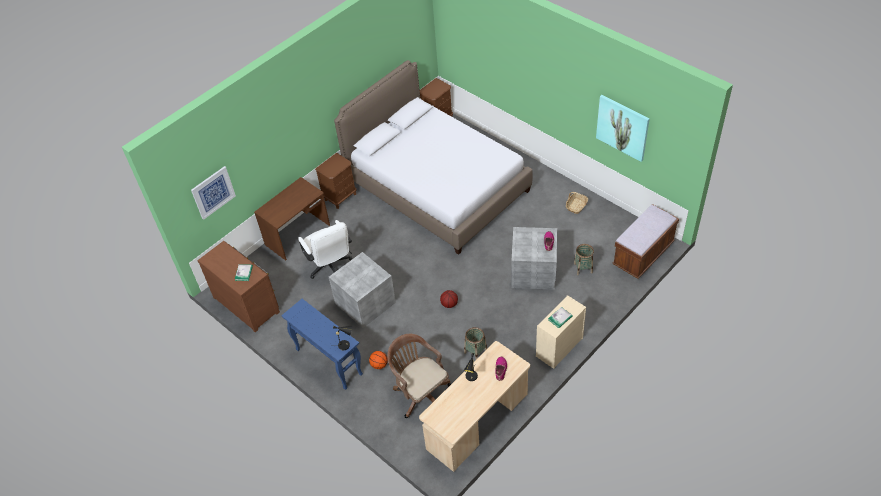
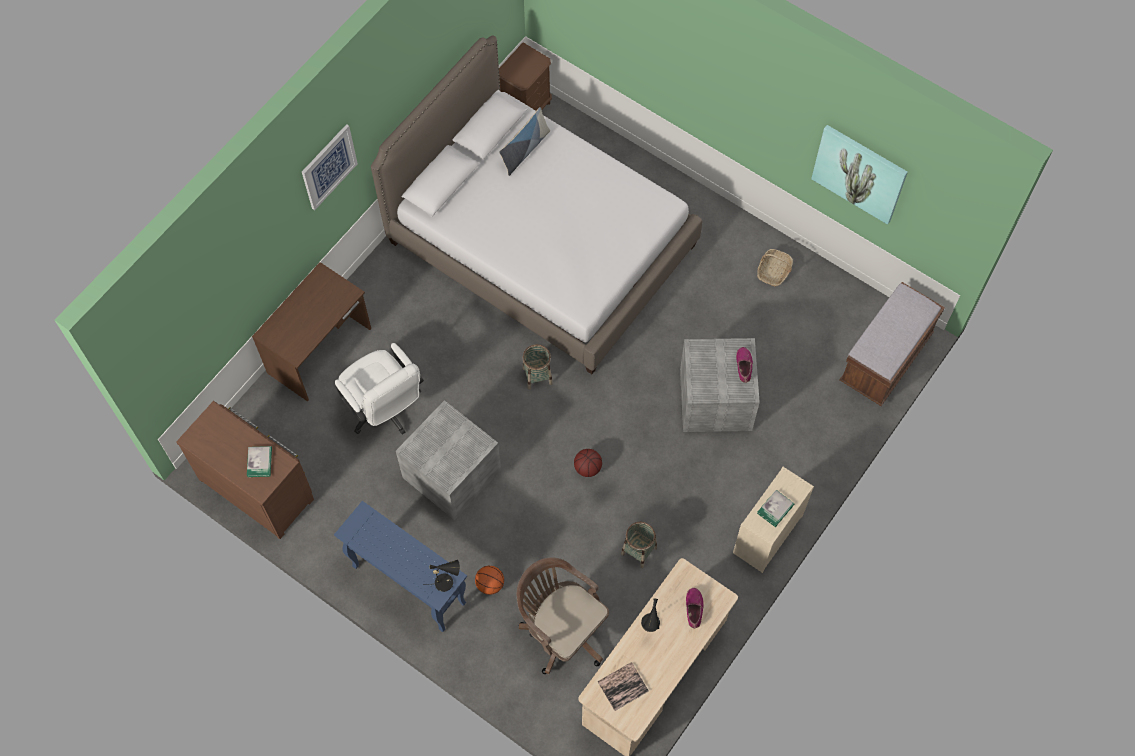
camera: 10 degrees left, 15 degrees up
picture [191,166,236,220] -> picture moved to [302,124,358,210]
brown nightstand [315,153,357,209] -> none
basket [574,244,594,275] -> basket moved to [523,344,553,390]
none -> pillow [499,107,550,176]
none -> book [598,662,649,711]

